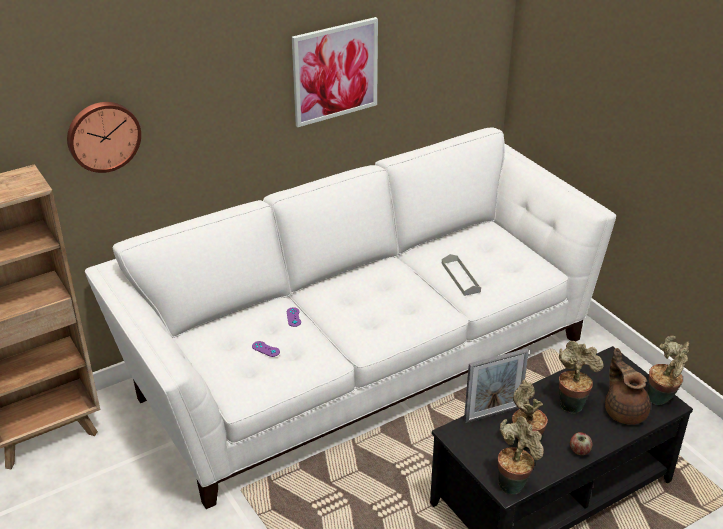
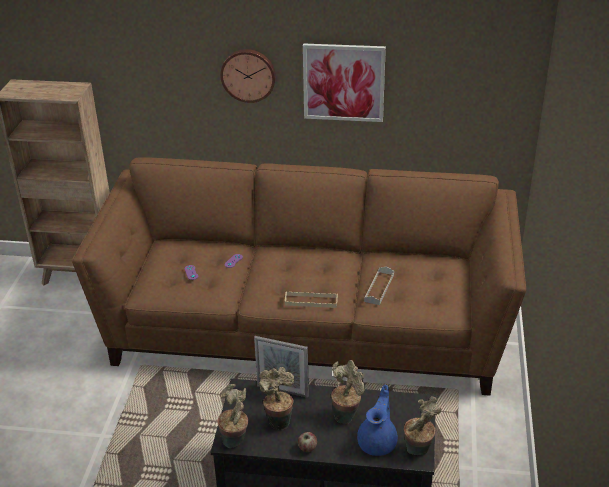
camera: 40 degrees right, 0 degrees up
wall clock [67,102,141,173] -> wall clock moved to [220,49,276,103]
white sofa [85,127,616,509] -> brown sofa [72,157,526,396]
brown teapot [605,348,651,425] -> blue teapot [357,384,398,456]
none -> beige tray [285,291,338,308]

